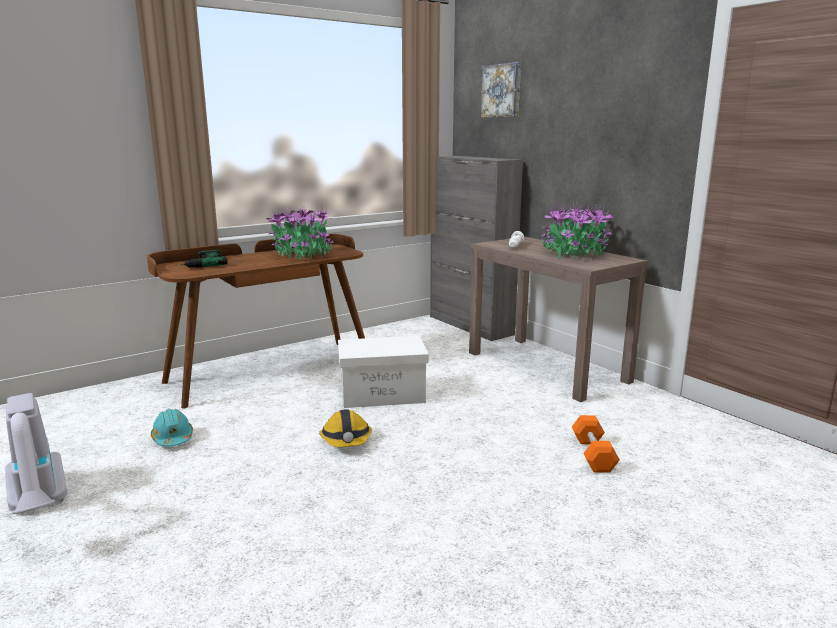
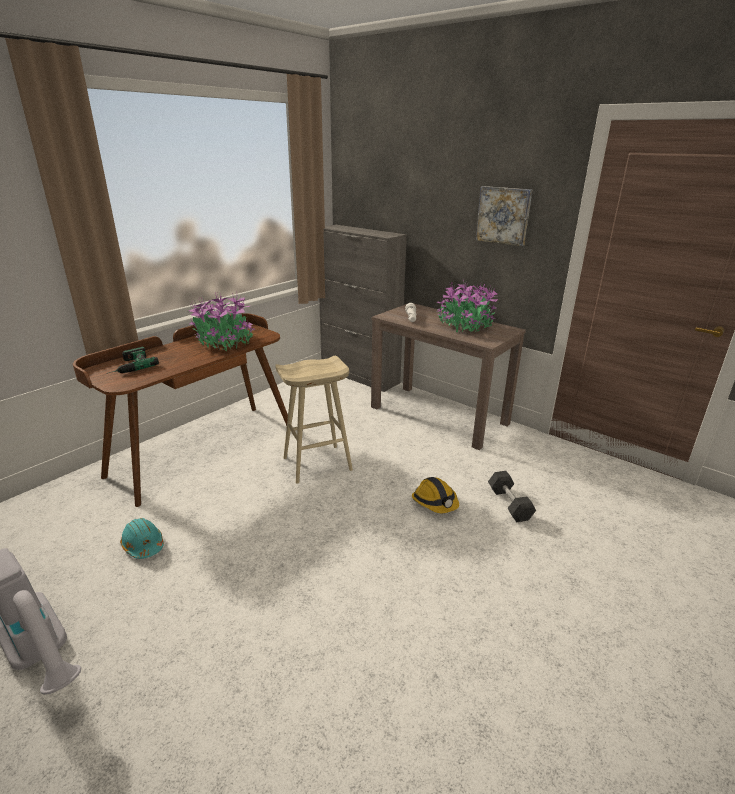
camera: 15 degrees left, 10 degrees up
hard hat [319,410,372,447] -> hard hat moved to [412,477,459,513]
white storage box [338,336,429,408] -> beige stool [275,356,353,484]
picture [481,62,521,118] -> picture moved to [475,186,532,246]
orange dumbbell [572,415,620,473] -> black dumbbell [488,471,536,522]

